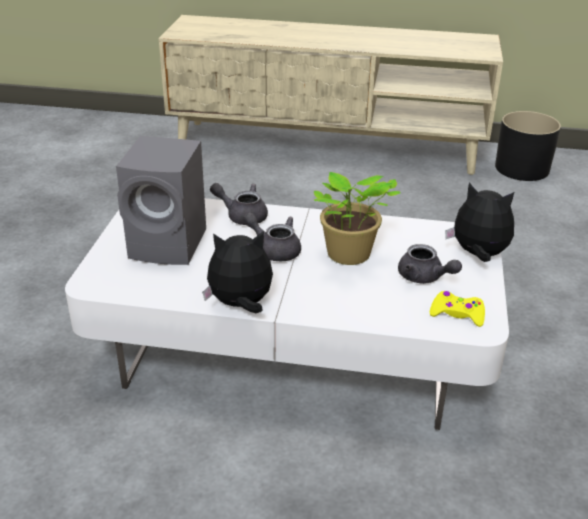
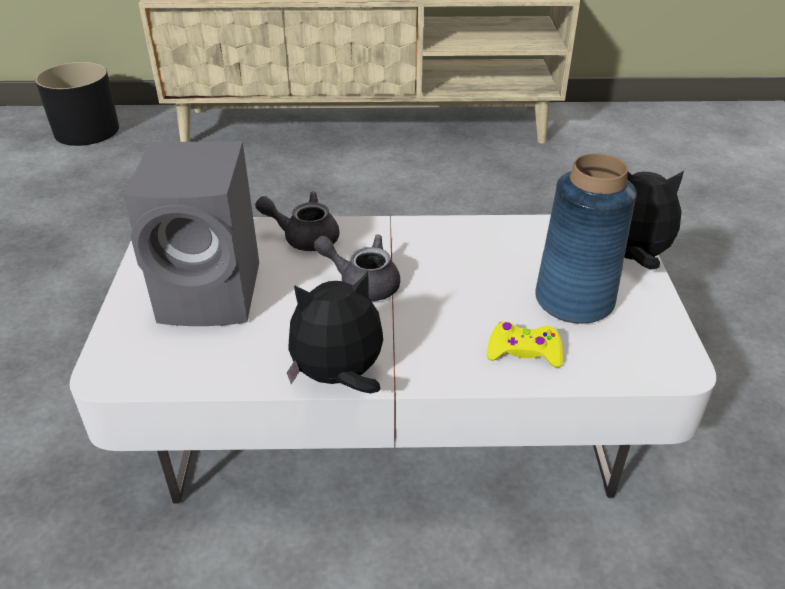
camera: 10 degrees left, 5 degrees up
potted plant [314,172,401,265] -> none
grey teapot [398,244,462,284] -> blue vase [535,153,637,324]
yellow game controller [430,291,485,327] -> yellow game controller moved to [487,322,563,368]
black planter [495,111,561,181] -> black planter moved to [35,62,119,146]

